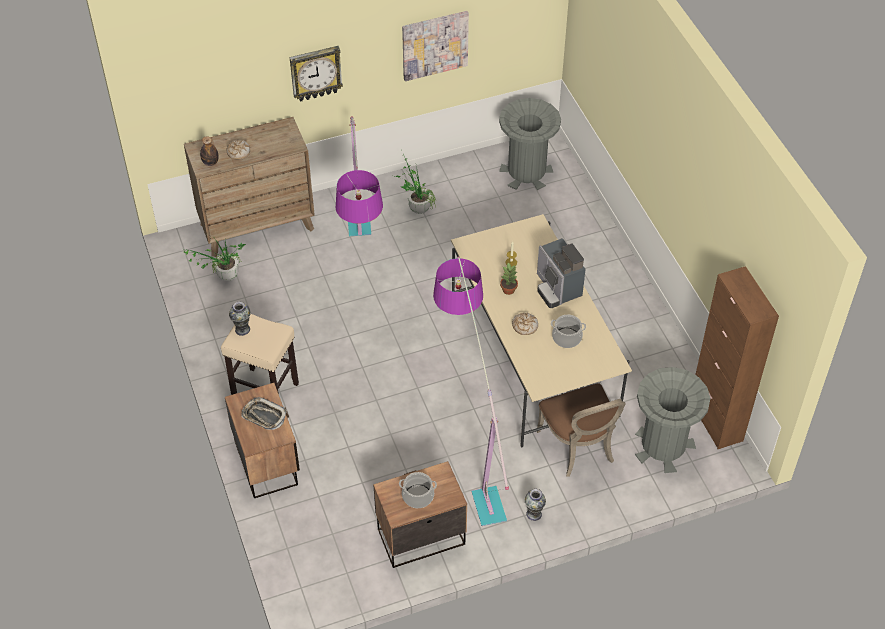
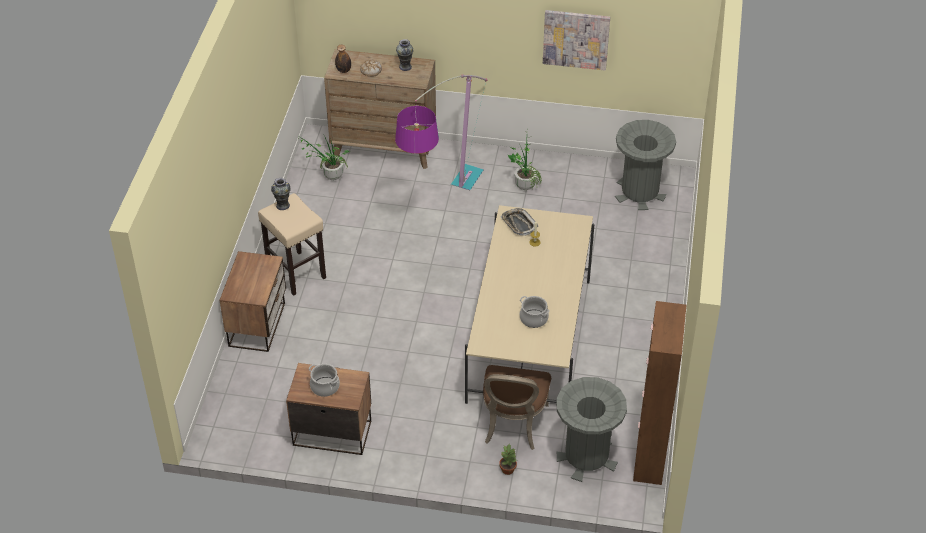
camera: 30 degrees right, 5 degrees down
tray [241,397,287,430] -> tray moved to [501,208,539,236]
wall clock [290,46,343,102] -> none
floor lamp [433,256,509,526] -> none
potted plant [500,263,518,295] -> potted plant moved to [499,443,517,475]
bread [512,312,538,335] -> none
vase [525,489,546,521] -> vase moved to [396,39,413,71]
coffee machine [537,238,586,308] -> none

